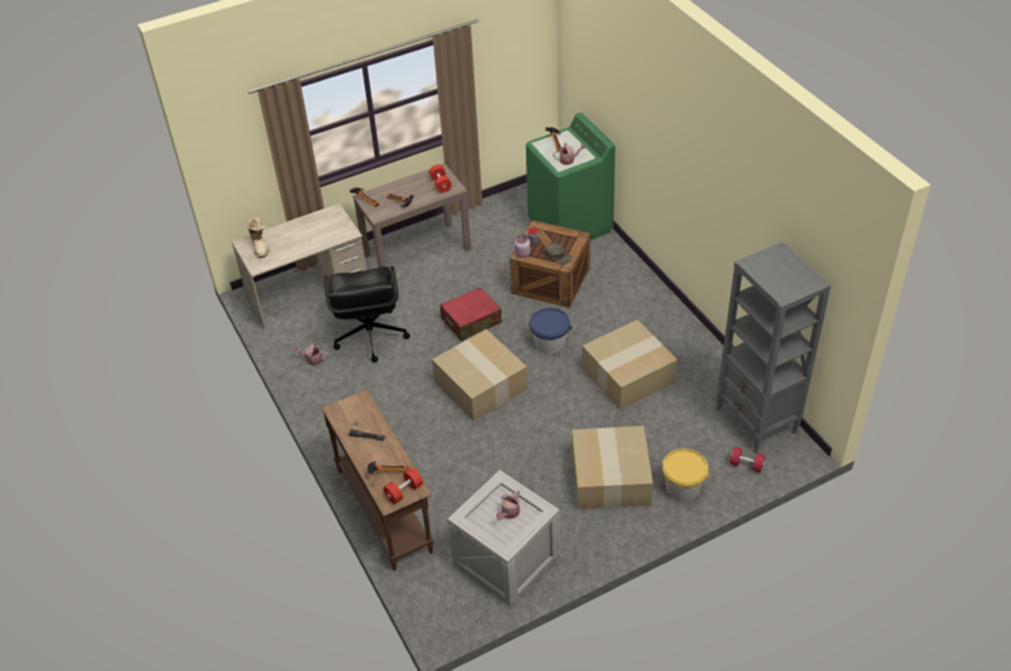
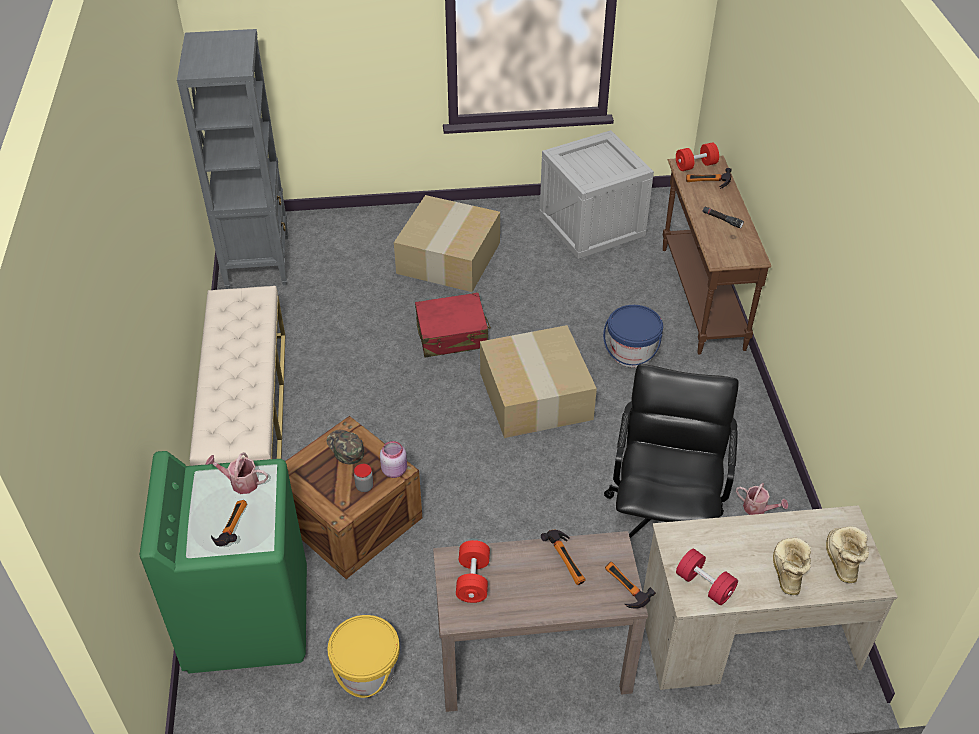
camera: 160 degrees left, 0 degrees up
red suitcase [440,287,502,341] -> red suitcase moved to [415,292,491,358]
watering can [496,490,520,520] -> none
blue bucket [529,308,572,354] -> blue bucket moved to [603,305,663,367]
cardboard box [582,320,677,410] -> none
yellow bucket [662,449,710,501] -> yellow bucket moved to [327,615,400,698]
red dumbbell [730,447,765,472] -> red dumbbell moved to [676,549,738,605]
none -> beige bench [189,286,285,466]
none -> boot [773,537,811,595]

